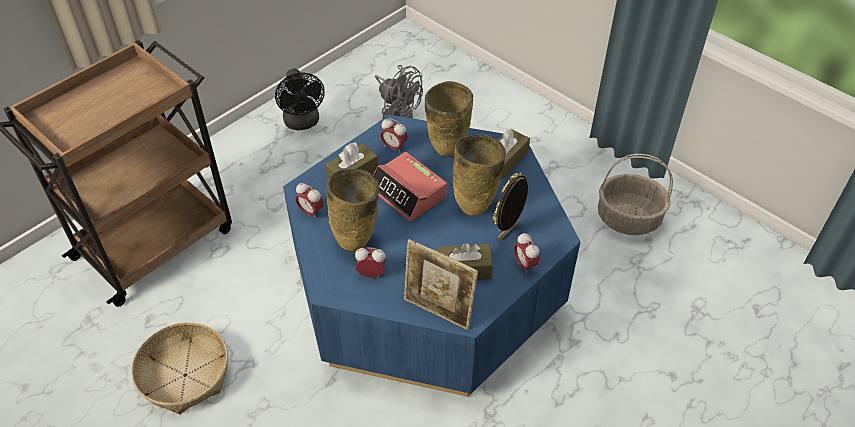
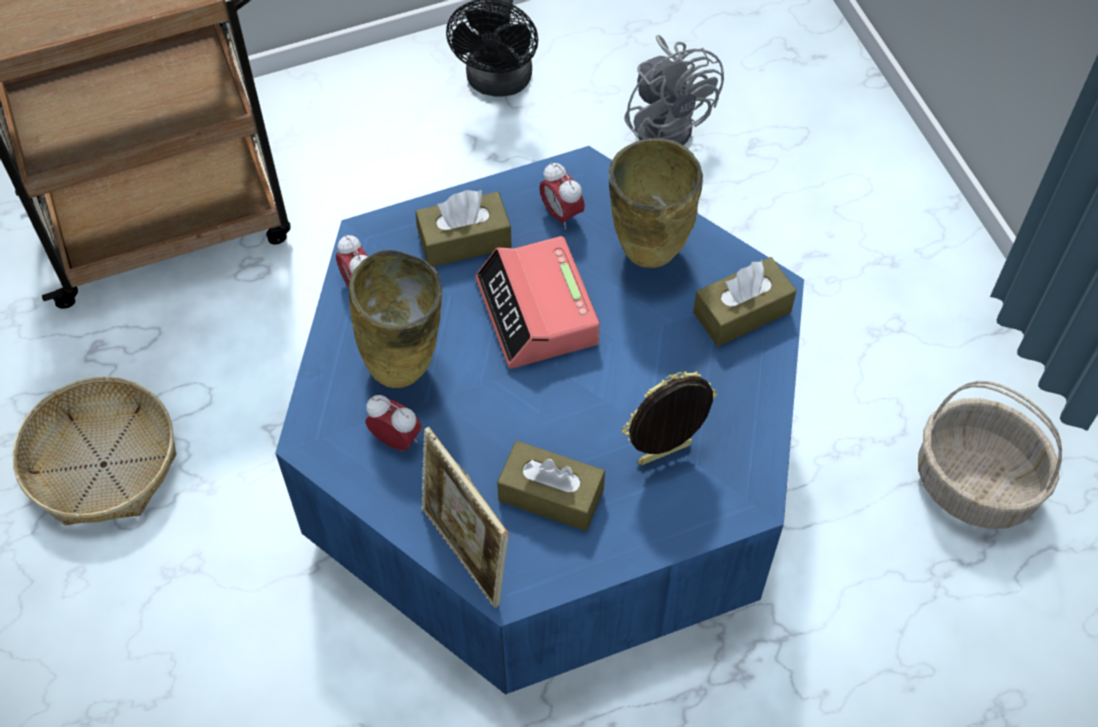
camera: 25 degrees right, 10 degrees up
beige vase [453,134,506,216] -> none
alarm clock [514,233,540,274] -> none

